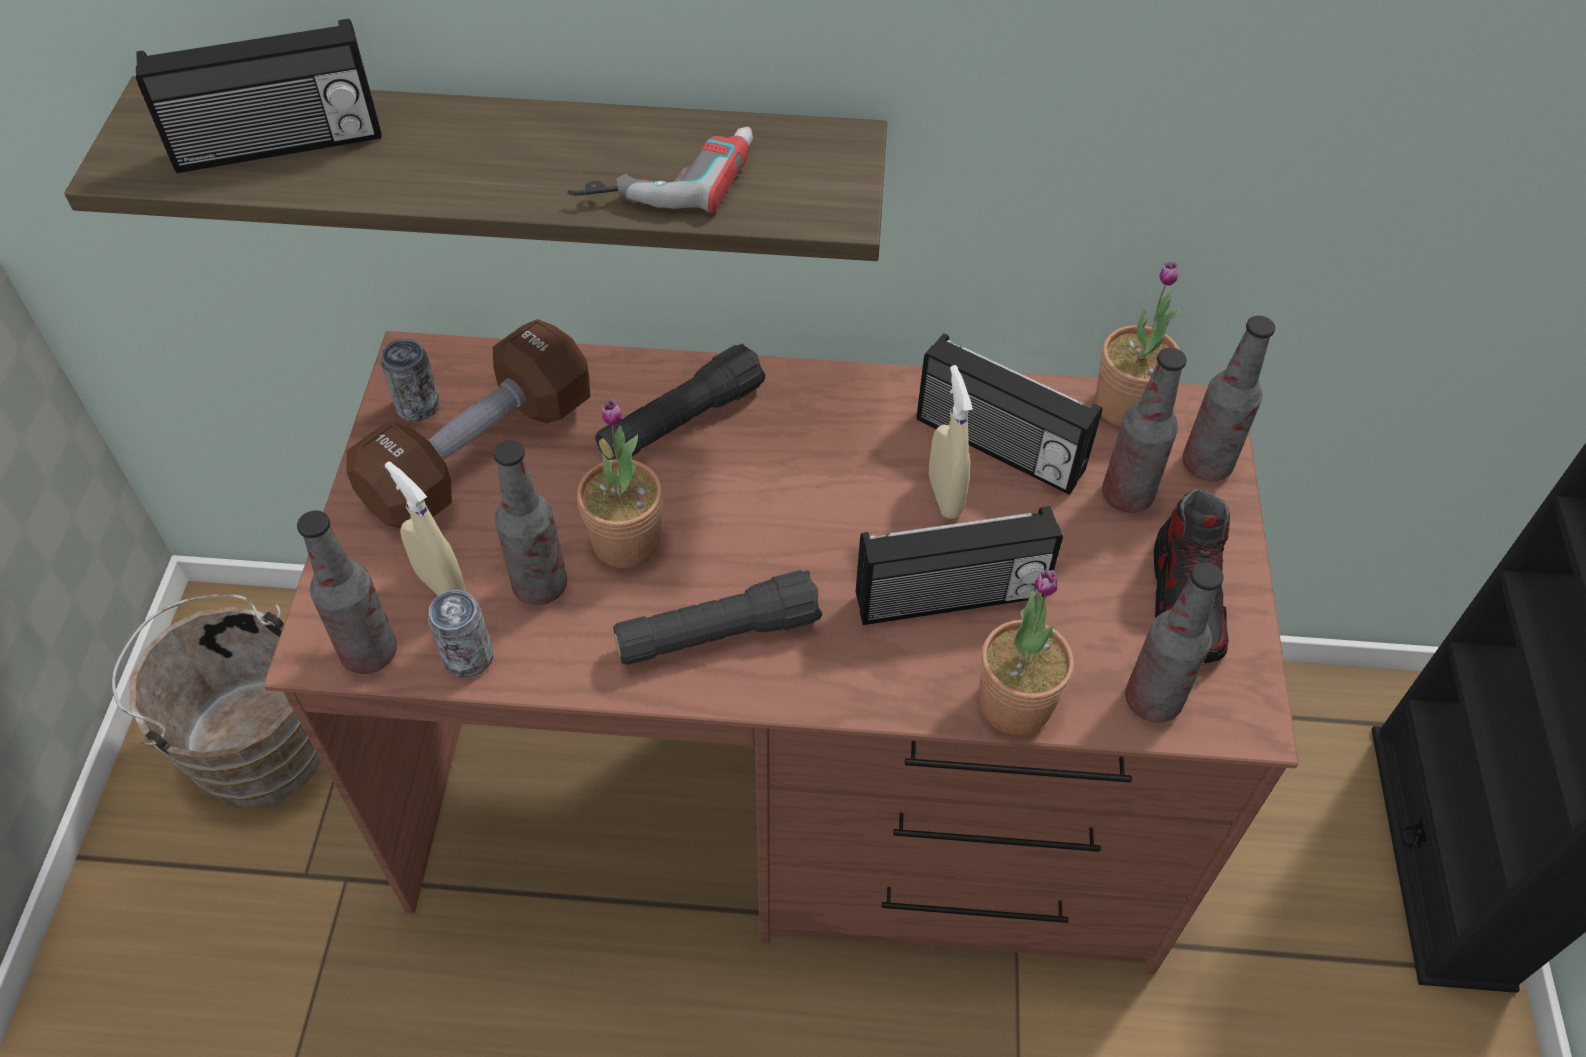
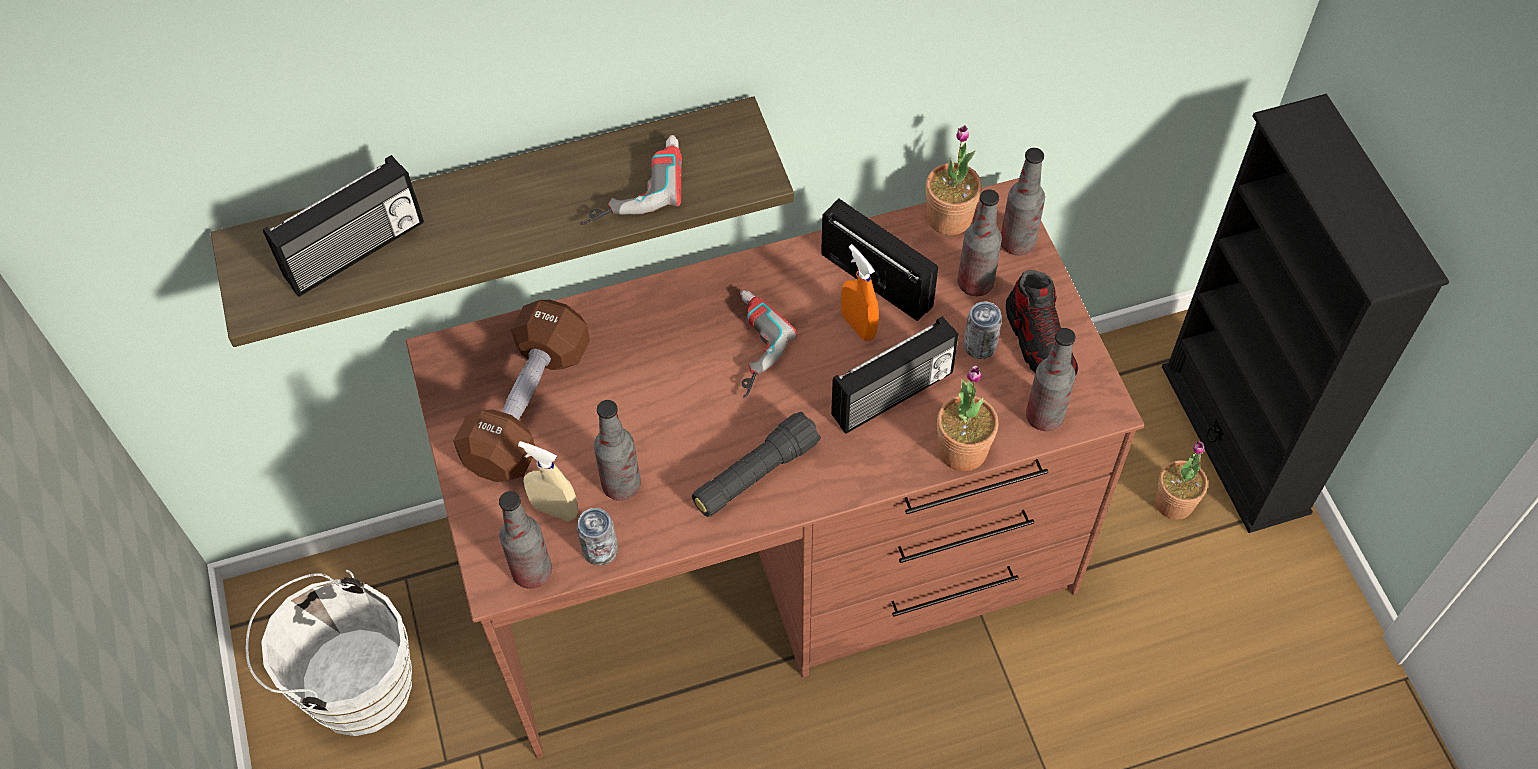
camera: 20 degrees left, 5 degrees up
brown bucket [112,594,321,808] -> white bucket [246,569,412,736]
can [381,338,440,421] -> can moved to [963,302,1002,359]
potted plant [577,399,663,568] -> potted plant moved to [1155,441,1208,520]
black flashlight [595,344,765,460] -> none
radio [917,333,1102,495] -> radio turned 150 degrees counterclockwise [821,198,938,322]
beige spray bottle [929,365,973,519] -> orange spray bottle [841,244,879,341]
none -> power drill [740,290,797,399]

